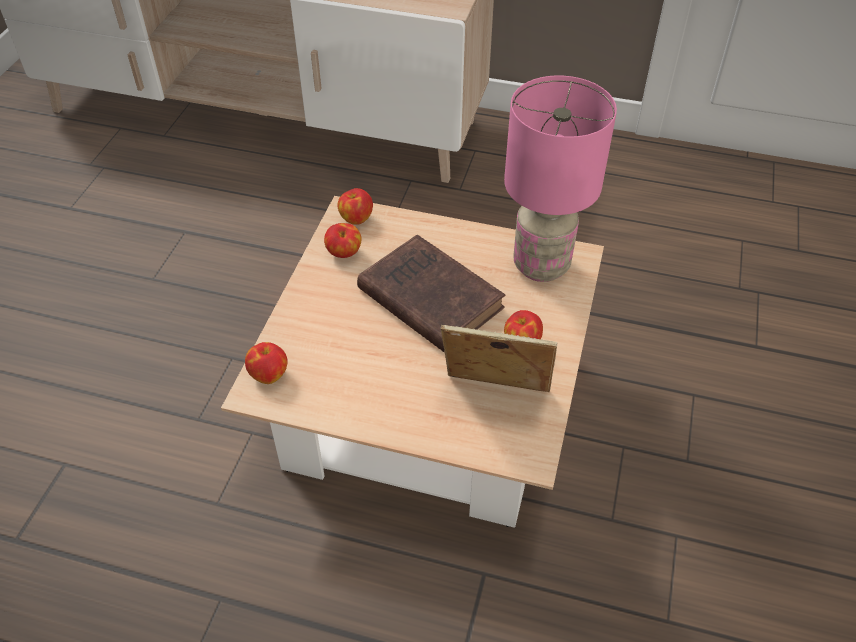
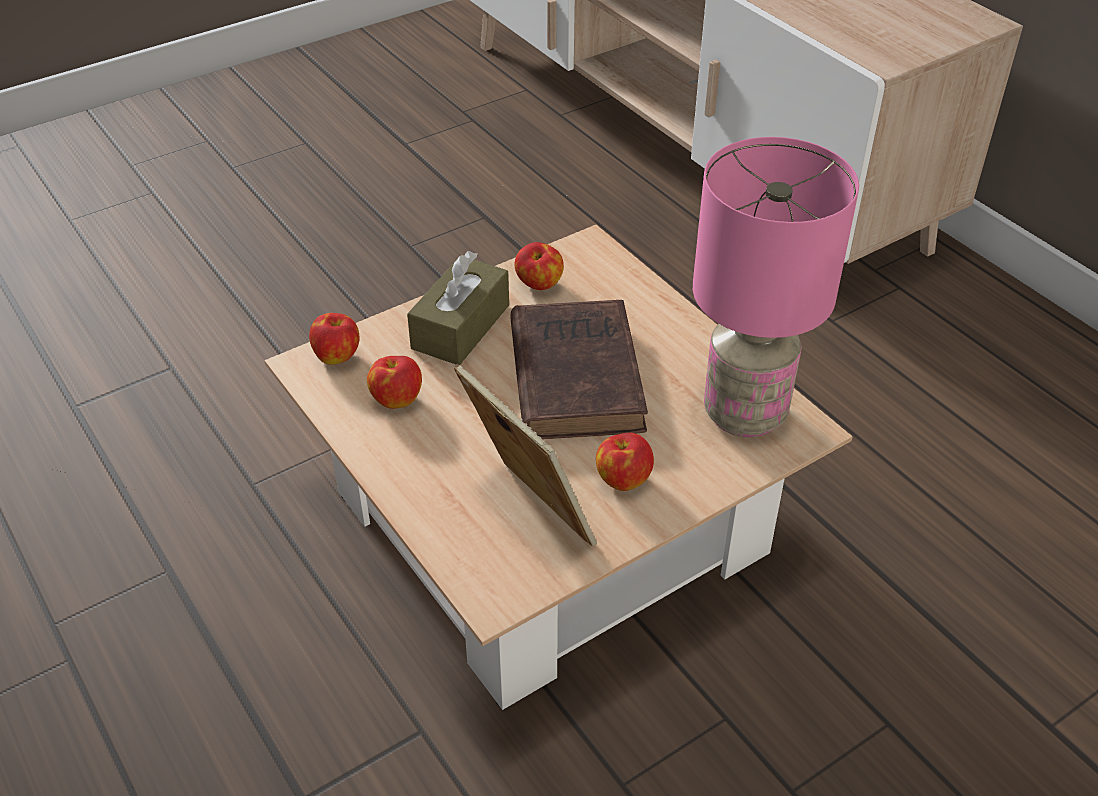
camera: 40 degrees right, 5 degrees down
apple [338,188,373,225] -> apple moved to [367,356,422,409]
none -> brown tissue box [407,251,509,365]

